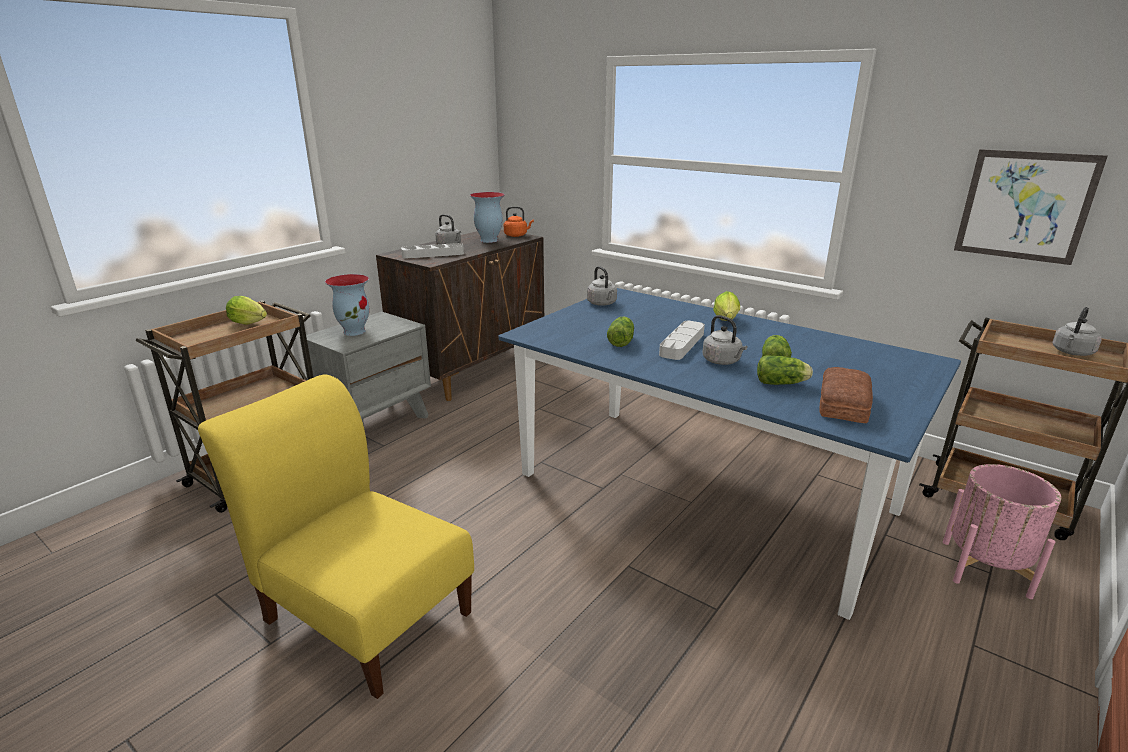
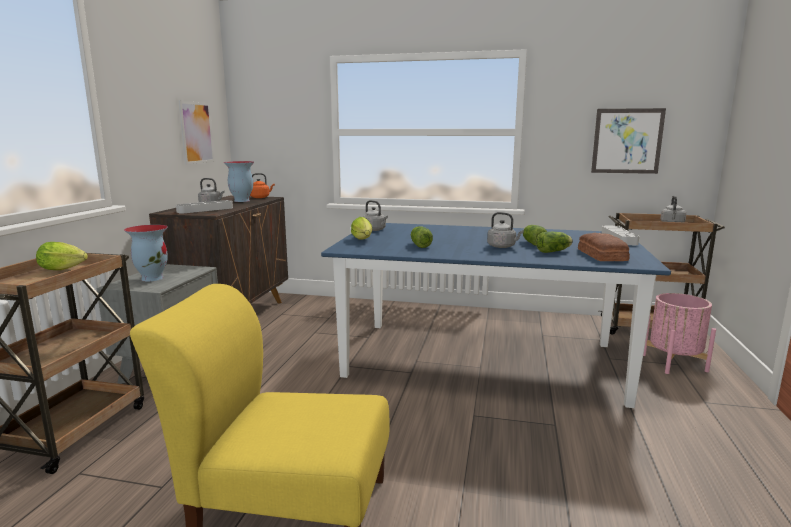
camera: 25 degrees left, 10 degrees down
grey tray [659,321,705,360] -> grey tray moved to [602,225,639,245]
lettuce [713,291,740,321] -> lettuce moved to [351,217,373,240]
none -> picture [178,100,215,165]

